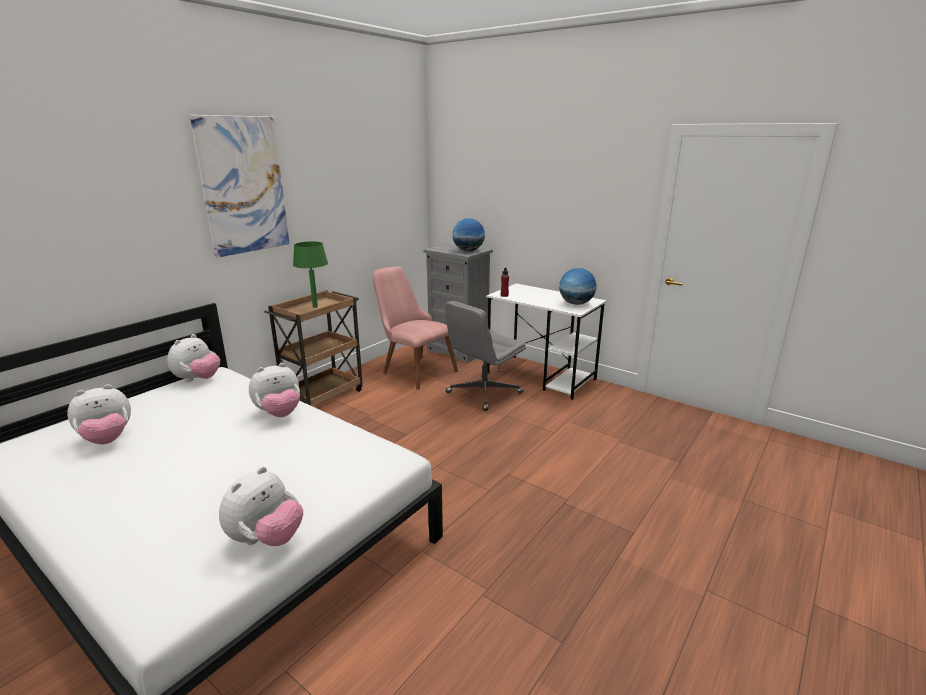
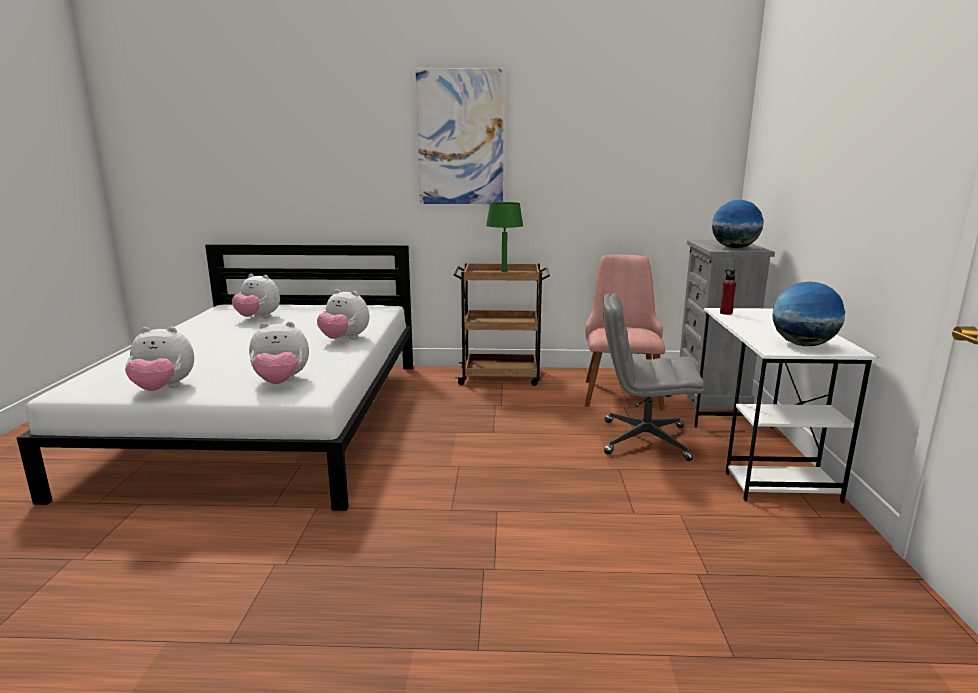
camera: 55 degrees right, 5 degrees down
plush toy [167,334,220,382] -> plush toy moved to [249,321,309,384]

